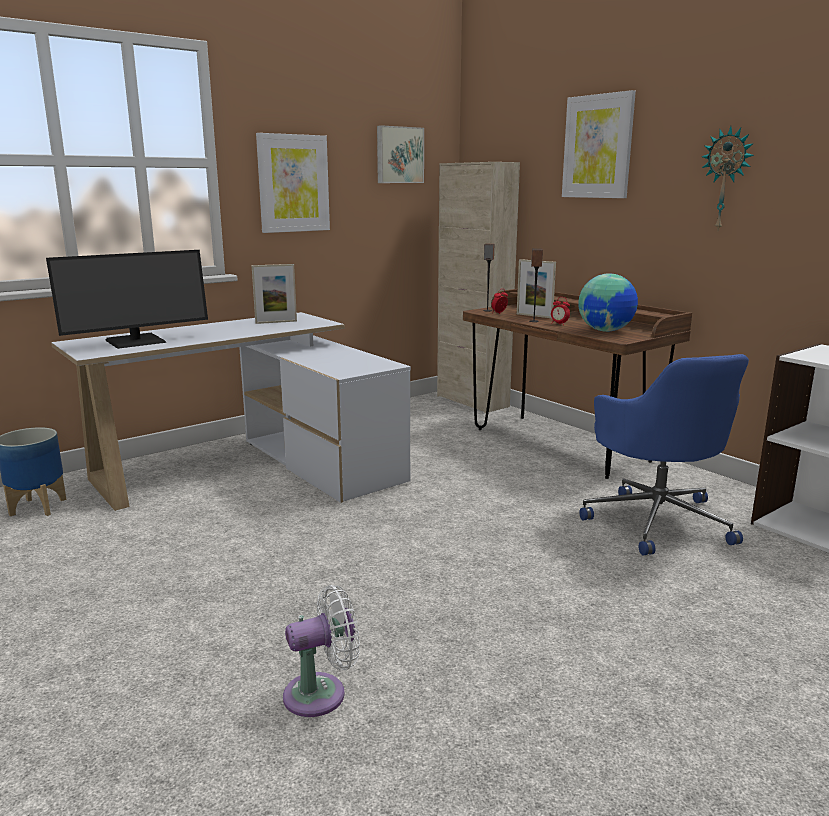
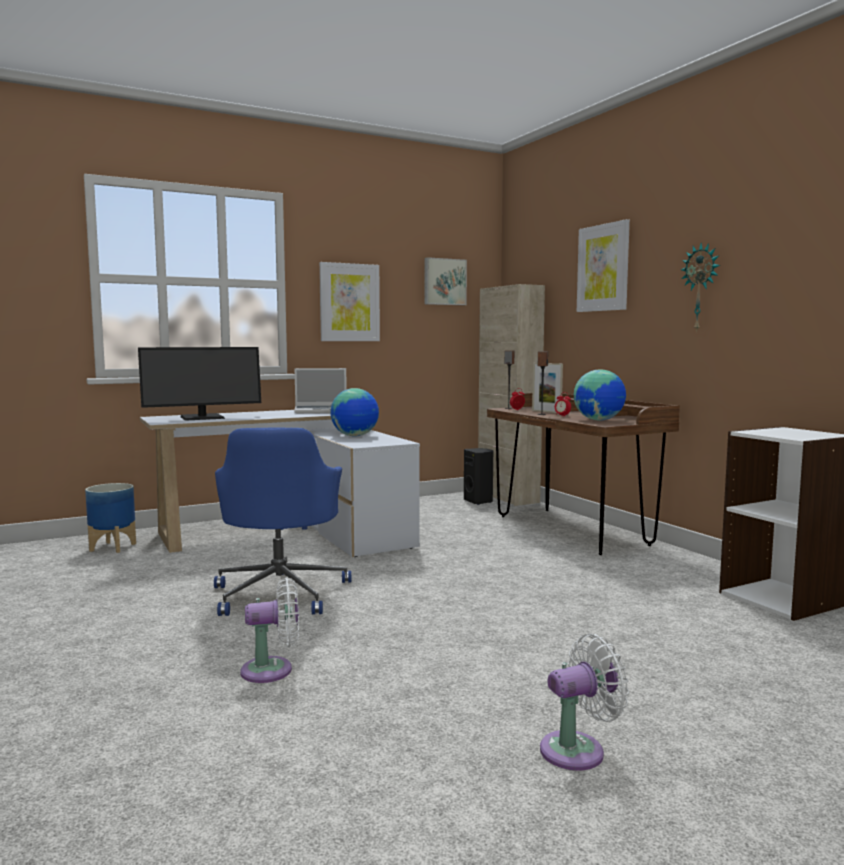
camera: 10 degrees right, 10 degrees down
picture frame [252,264,297,324] -> laptop [294,368,347,414]
blue office chair [579,354,749,555] -> blue office chair moved to [214,428,351,616]
none -> globe [330,388,379,436]
none -> black speaker [464,448,493,505]
none -> white fan [540,634,629,771]

